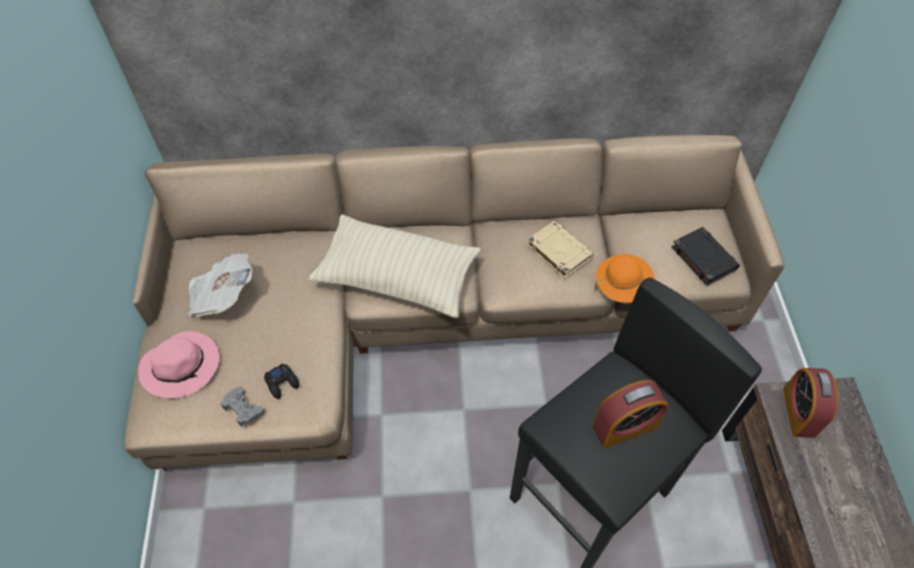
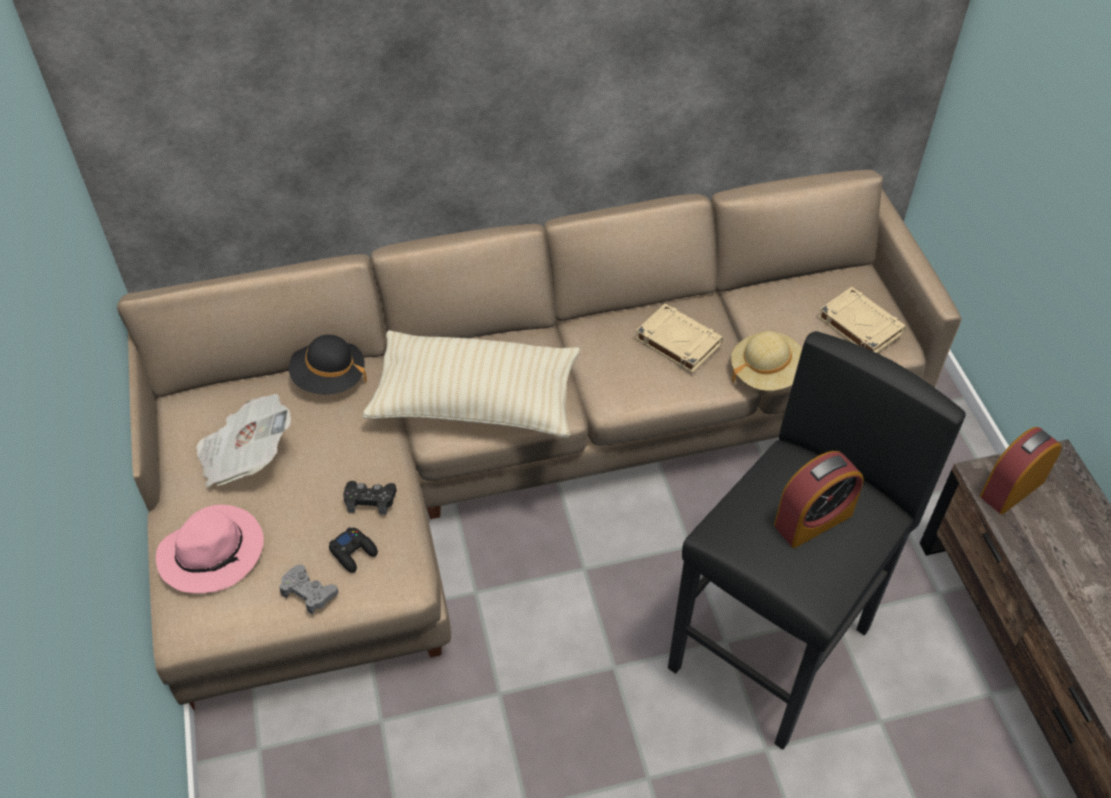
camera: 10 degrees left, 5 degrees down
orange hat [595,254,655,303] -> beige hat [731,331,802,391]
black book [672,227,740,286] -> beige book [818,287,907,353]
alarm clock [783,368,838,438] -> alarm clock turned 60 degrees clockwise [980,427,1062,514]
none -> black hat [289,335,367,394]
none -> black game controller [343,481,397,515]

